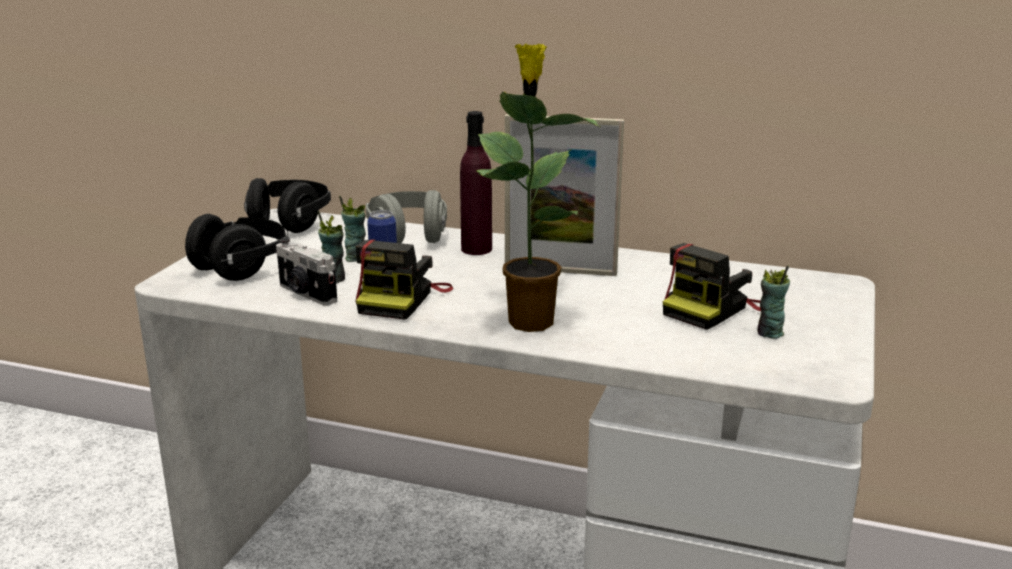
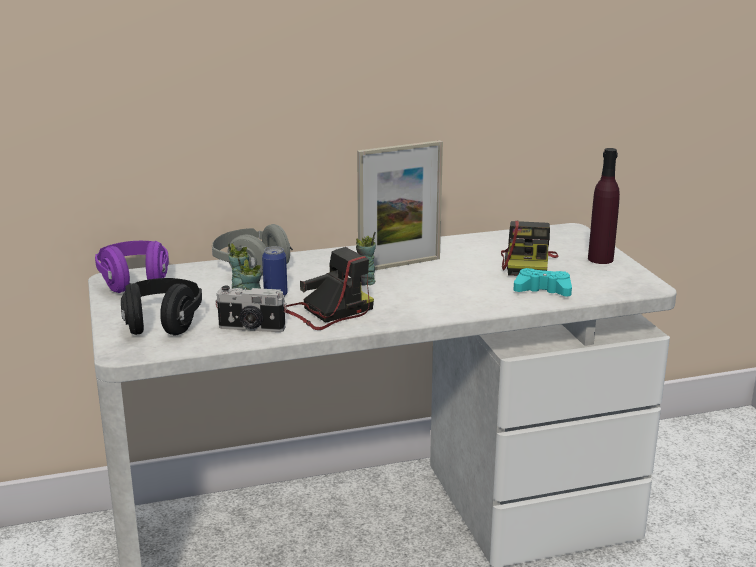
camera: 35 degrees left, 0 degrees up
black headphones [244,178,331,233] -> purple headphones [95,241,169,293]
camera [355,239,453,320] -> camera turned 105 degrees counterclockwise [285,247,374,330]
purple bottle [460,111,492,255] -> purple bottle moved to [588,148,620,264]
potted plant [476,44,600,332] -> none
cup [757,266,790,339] -> cup moved to [356,232,376,286]
none -> turquoise game controller [513,268,572,296]

